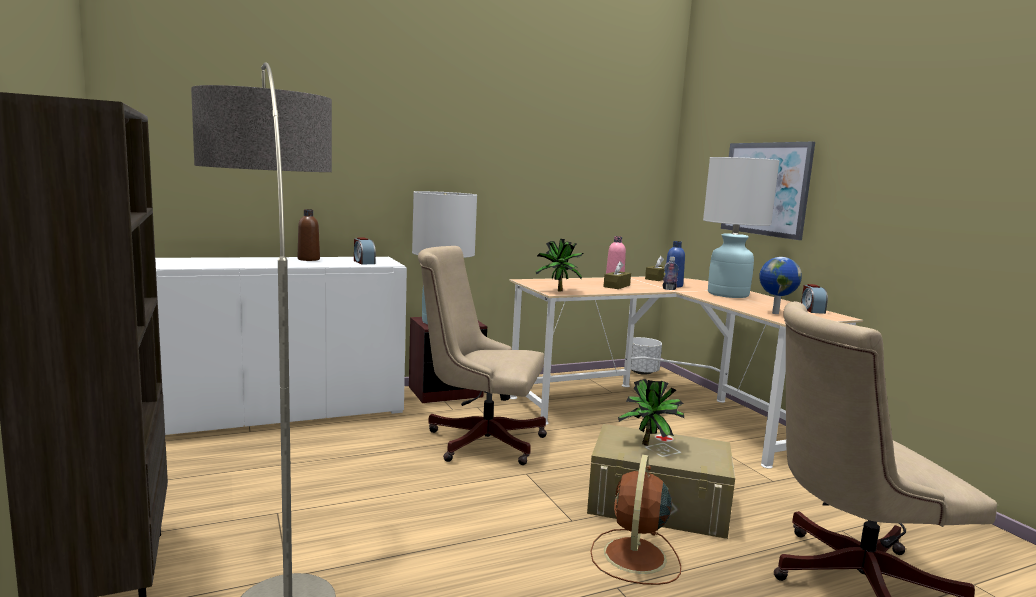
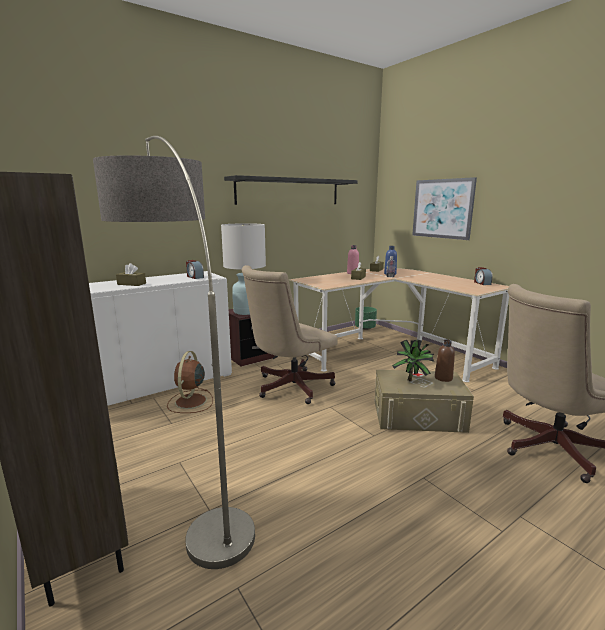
camera: 10 degrees left, 5 degrees up
brown bottle [298,209,320,261] -> brown bottle moved to [435,339,455,382]
beige office chair [418,246,547,465] -> beige office chair turned 45 degrees counterclockwise [242,265,337,404]
potted plant [536,239,584,292] -> none
brown fan [590,455,681,585] -> brown fan moved to [167,351,213,413]
white planter [631,337,662,375] -> green planter [355,307,377,330]
white table lamp [703,157,780,298] -> none
globe [759,257,802,314] -> none
none -> brown tissue box [116,263,146,286]
none -> black shelf [224,175,358,205]

